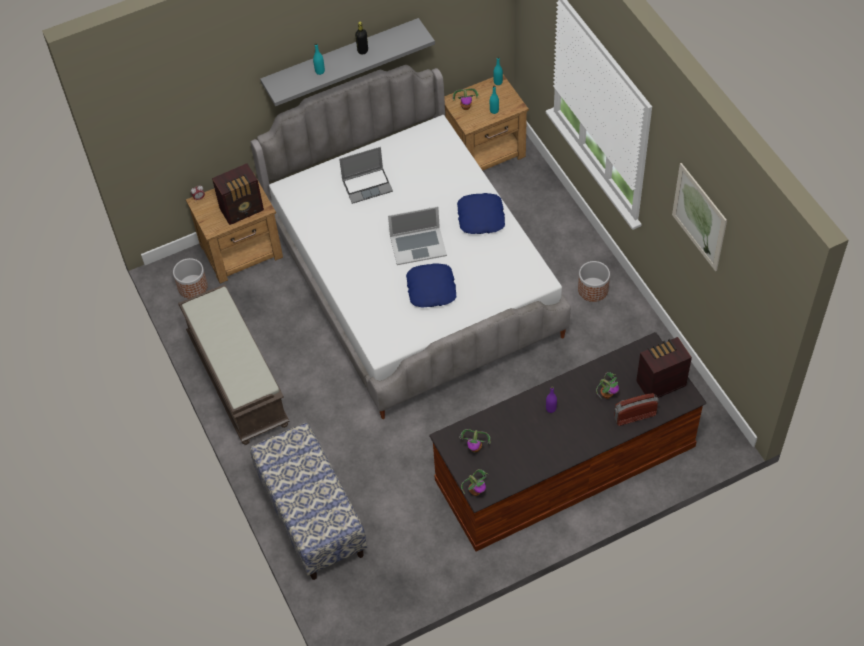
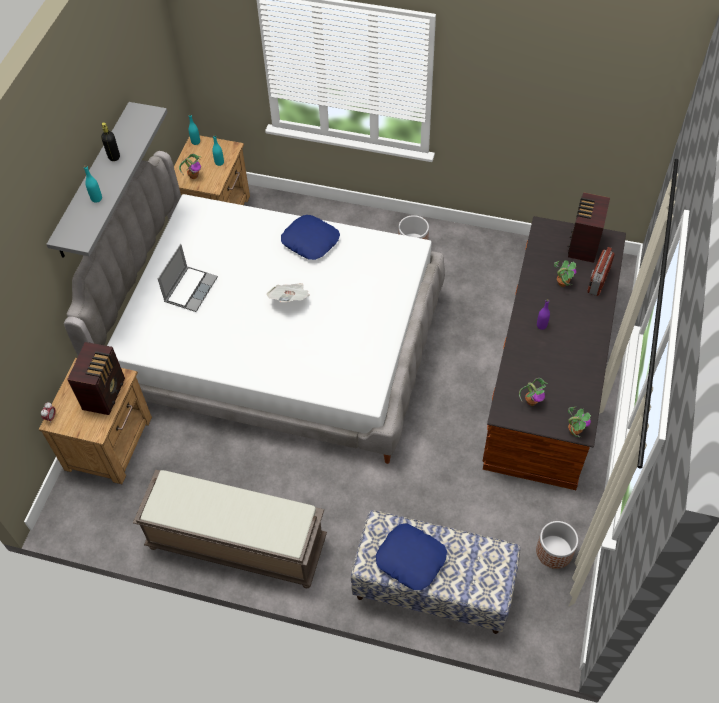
camera: 50 degrees left, 0 degrees up
planter [173,258,208,298] -> planter moved to [536,521,578,569]
laptop [388,206,447,265] -> newspaper [267,283,310,302]
blue pillow [406,263,456,308] -> blue pillow moved to [376,524,447,590]
picture [672,163,727,272] -> none

